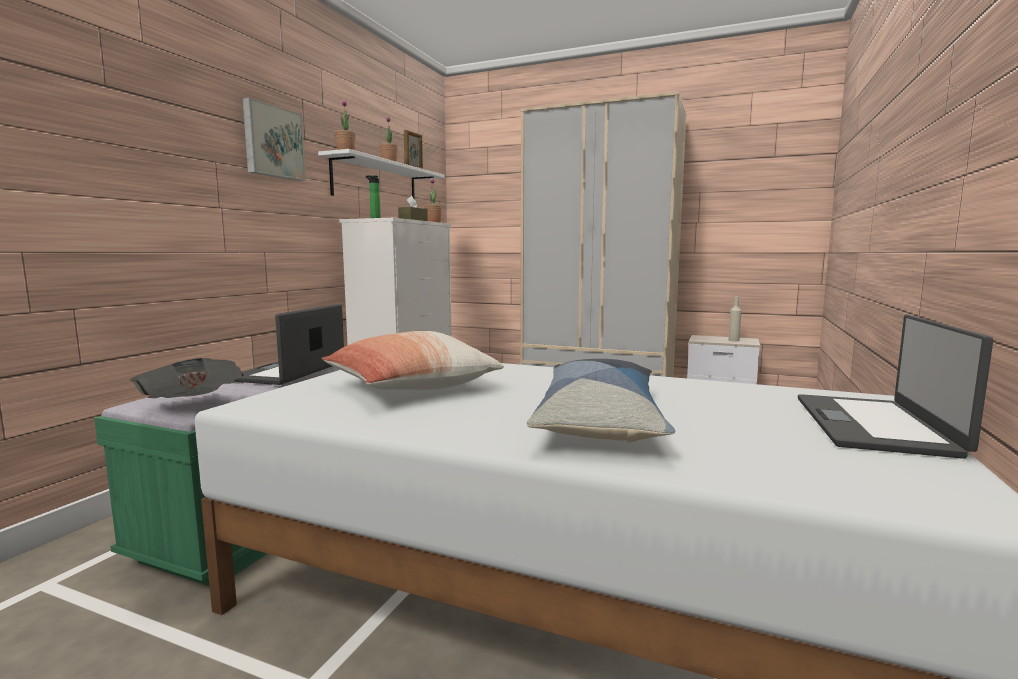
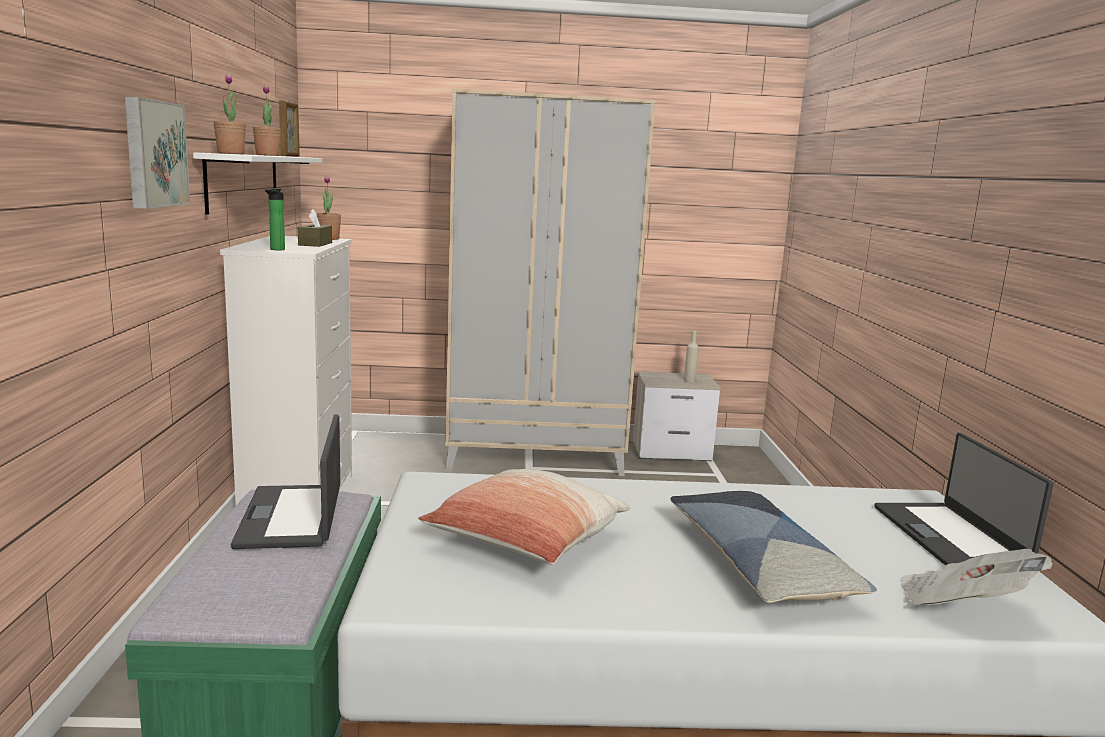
camera: 25 degrees left, 5 degrees up
newspaper [130,358,244,398] -> newspaper moved to [900,549,1052,606]

